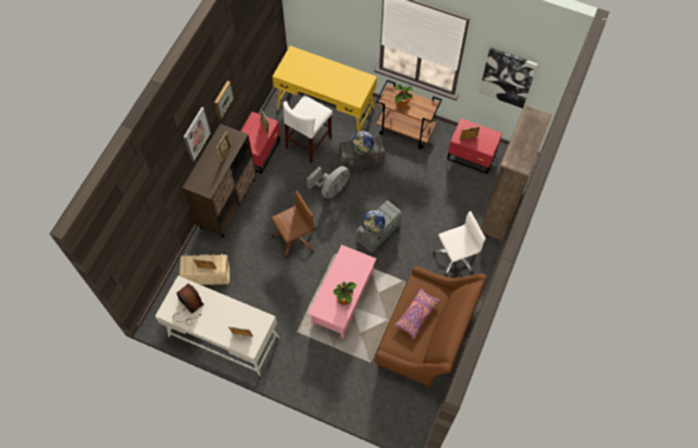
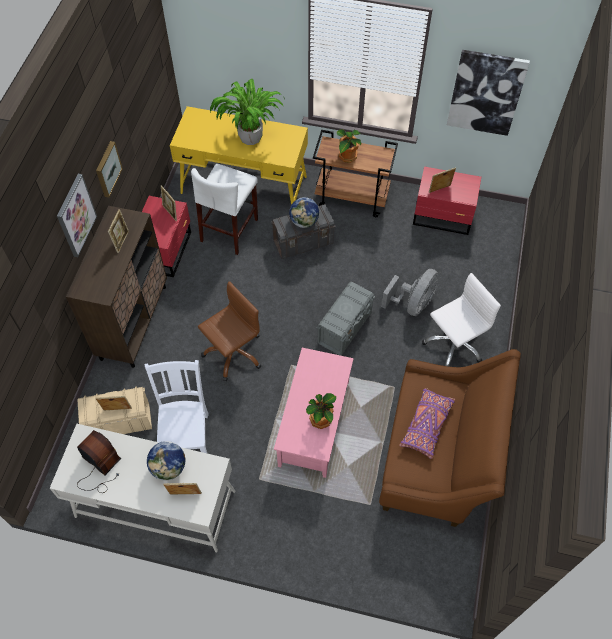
camera: 10 degrees left, 5 degrees down
grey fan [307,166,350,199] -> grey fan moved to [381,269,438,316]
globe [362,210,385,234] -> globe moved to [147,441,185,480]
brown bookcase [481,106,552,243] -> none
none -> white chair [144,360,209,453]
none -> potted plant [210,79,285,145]

